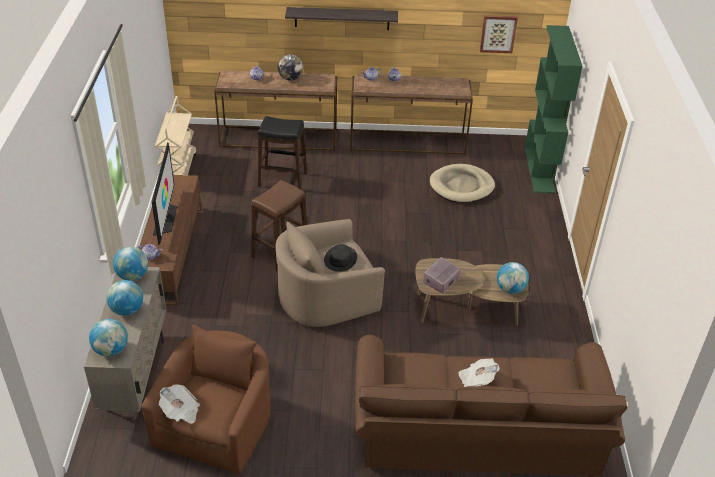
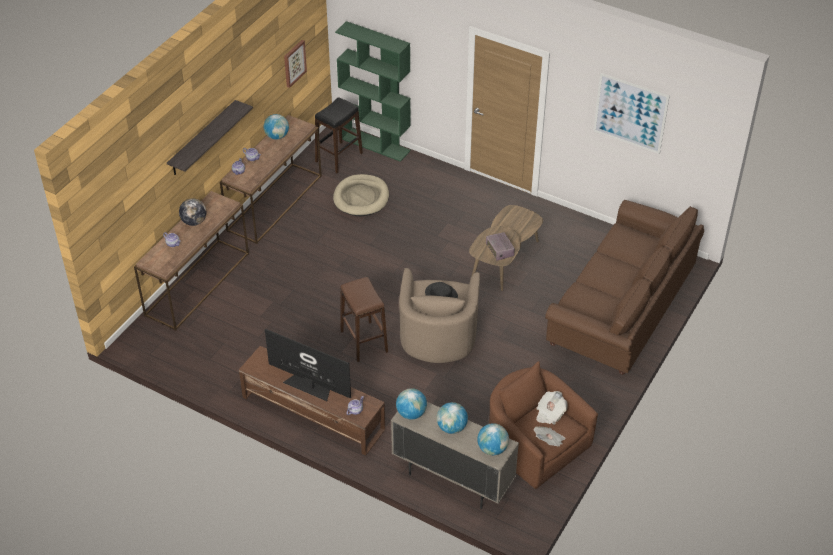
camera: 60 degrees left, 5 degrees up
beige cart [155,96,196,175] -> none
black stool [258,116,307,189] -> black stool moved to [315,97,363,173]
newspaper [458,358,499,387] -> newspaper moved to [536,391,568,425]
globe [497,262,529,294] -> globe moved to [264,114,289,140]
none -> picture [593,73,670,154]

